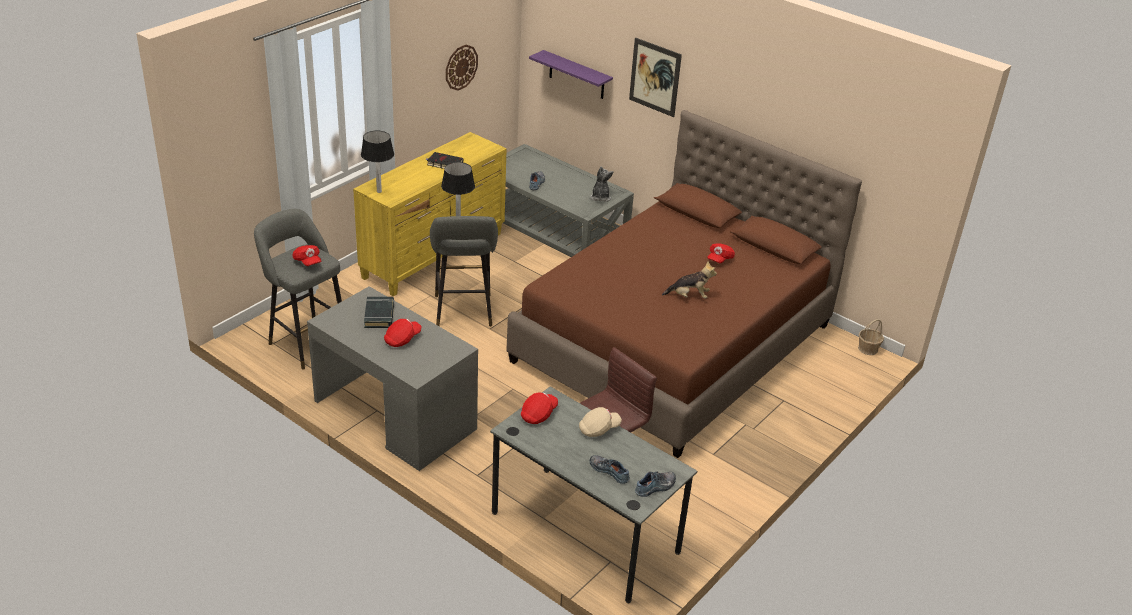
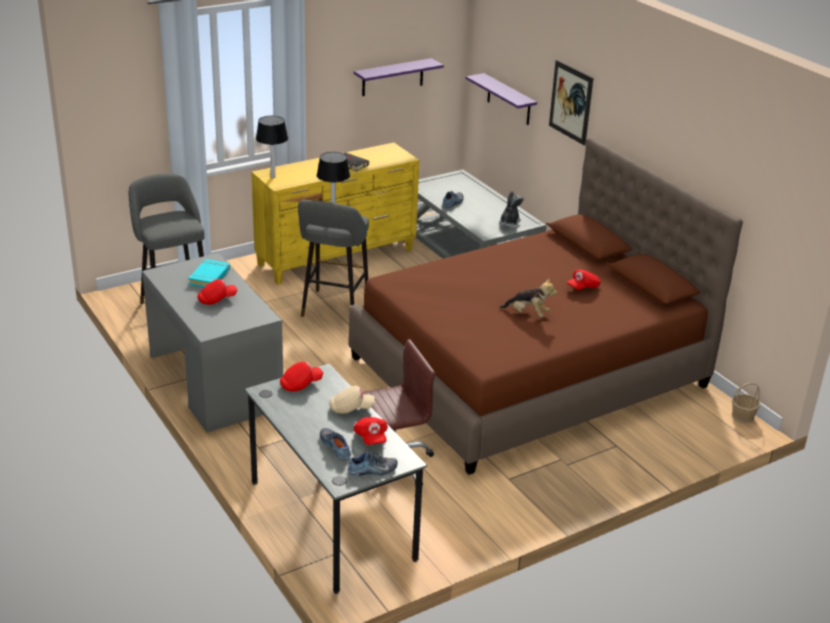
camera: 20 degrees right, 5 degrees down
red cap [292,245,321,266] -> red cap moved to [354,417,388,445]
black book [364,297,394,328] -> turquoise book [188,259,230,287]
wall clock [446,45,478,90] -> purple shelf [354,58,444,96]

